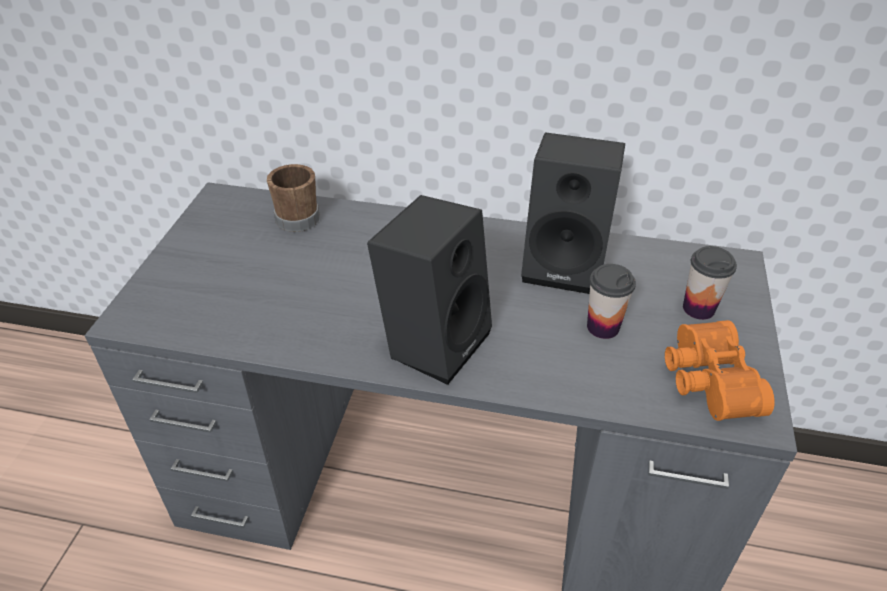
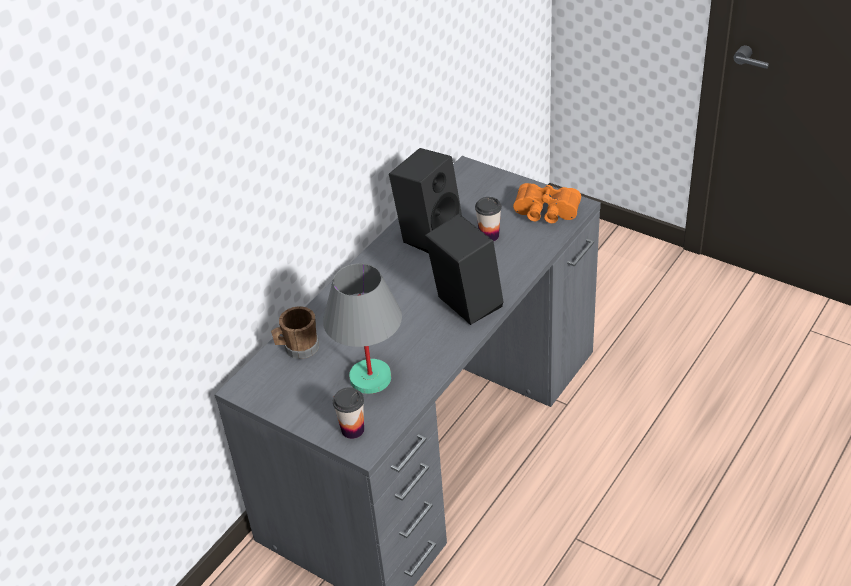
camera: 65 degrees left, 0 degrees up
cup [683,246,737,320] -> cup moved to [333,387,364,439]
none -> grey table lamp [323,263,402,394]

